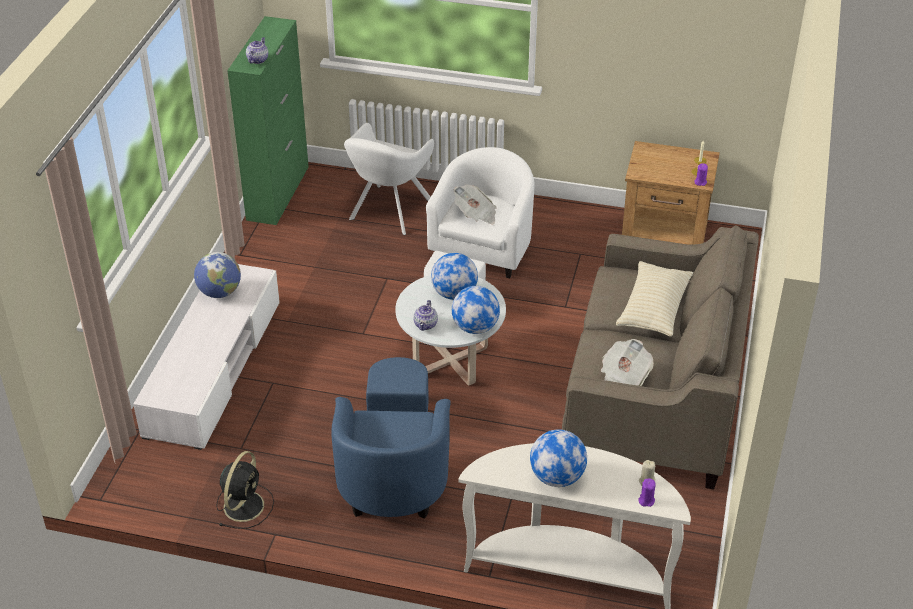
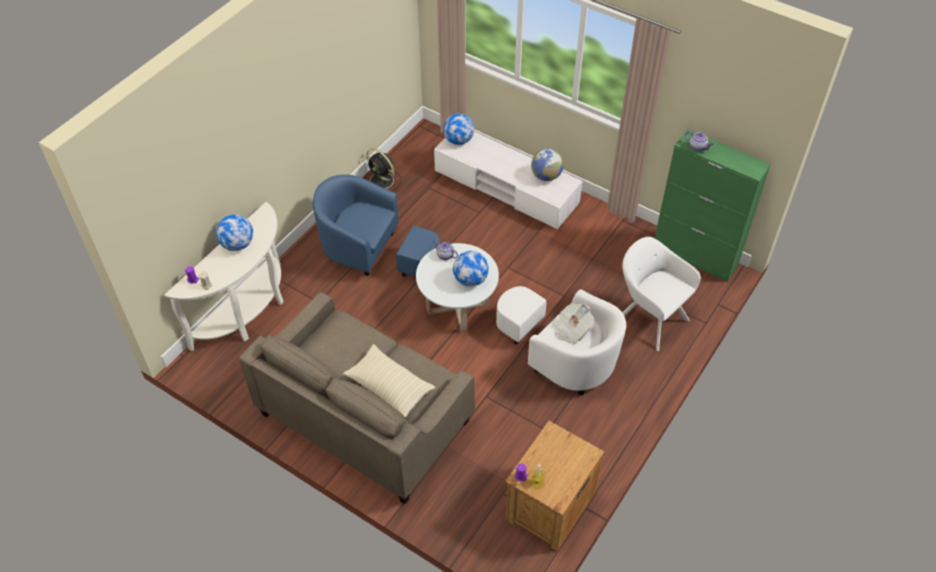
camera: 110 degrees right, 10 degrees up
globe [452,286,500,334] -> globe moved to [443,113,474,145]
newspaper [601,339,654,386] -> none

